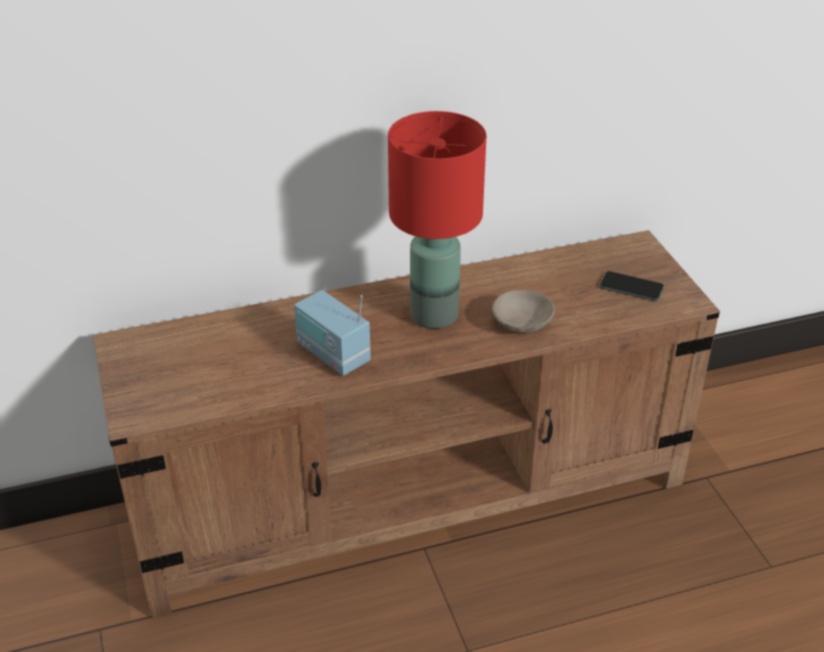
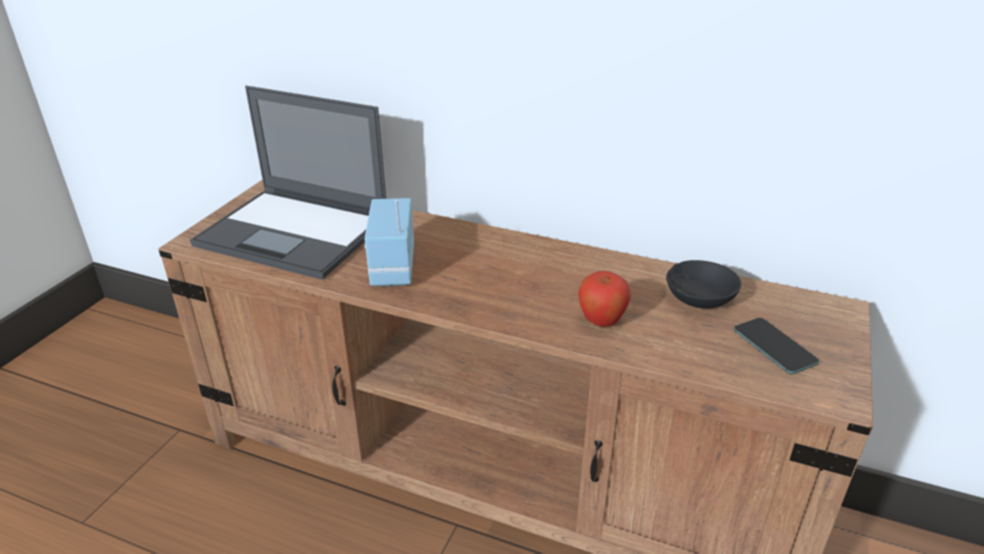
camera: 40 degrees right, 5 degrees down
red table lamp [388,111,486,329] -> none
beige bowl [492,290,554,333] -> apple [578,271,631,327]
none -> laptop [190,86,386,280]
none -> black bowl [666,260,741,309]

